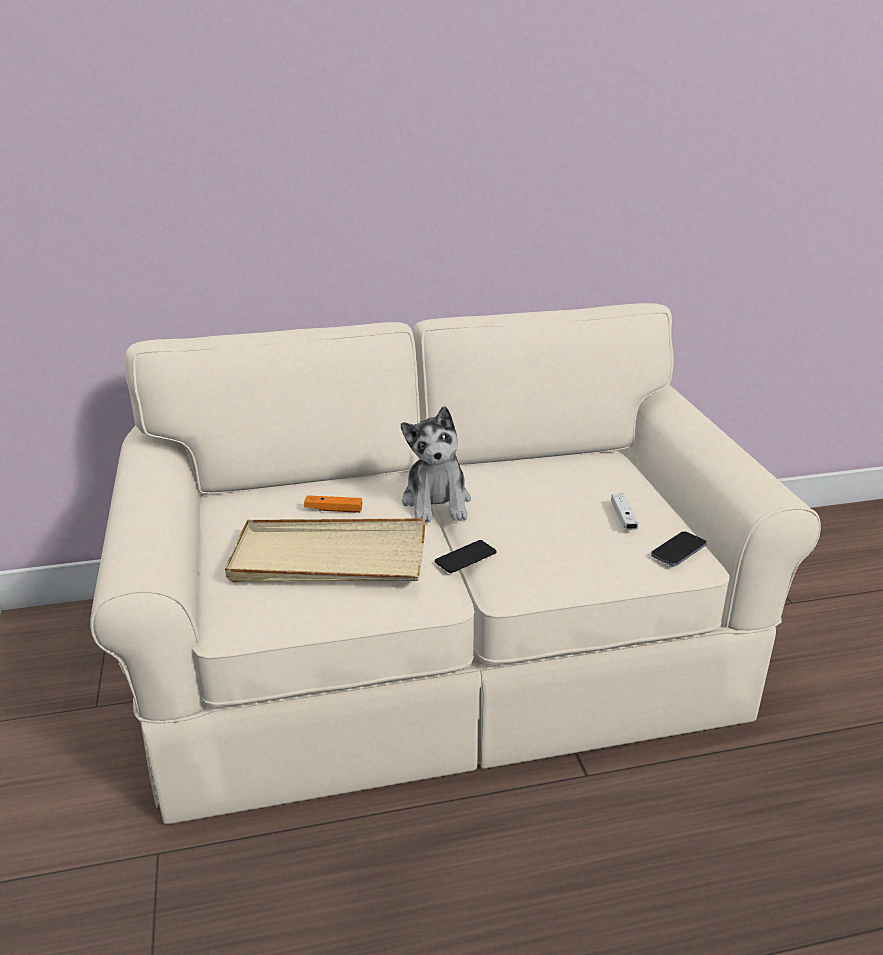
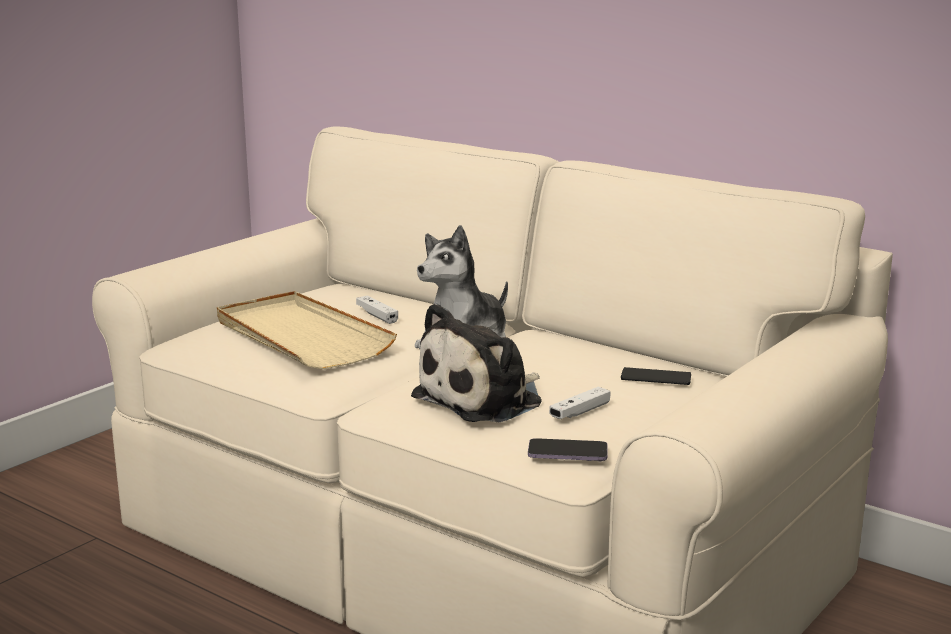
camera: 50 degrees right, 10 degrees down
orange game controller [304,495,362,513] -> white game controller [356,295,398,324]
phone [435,540,496,573] -> phone moved to [621,367,691,385]
none -> plush toy [411,303,542,422]

